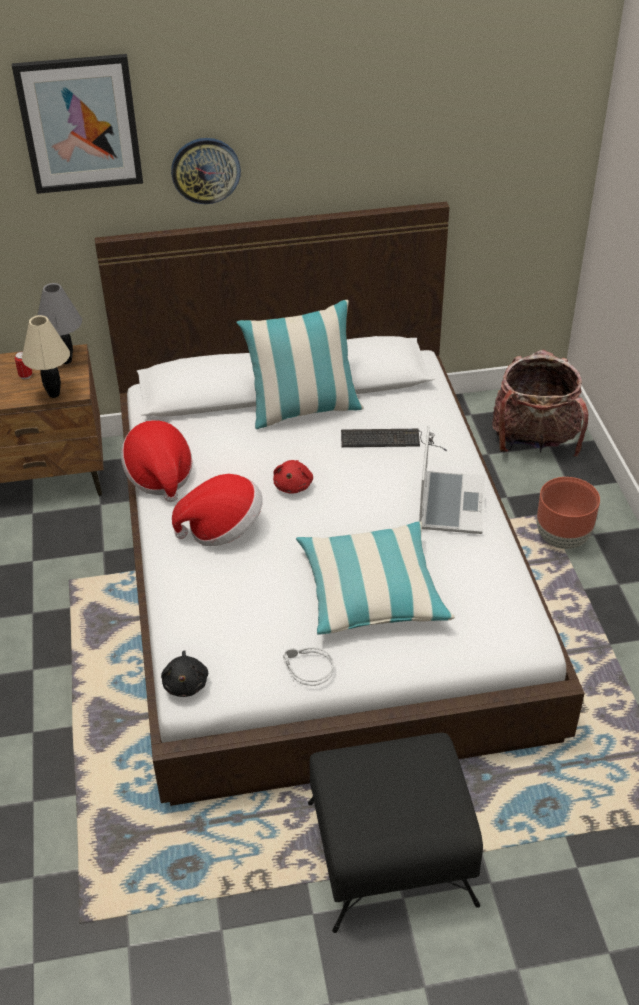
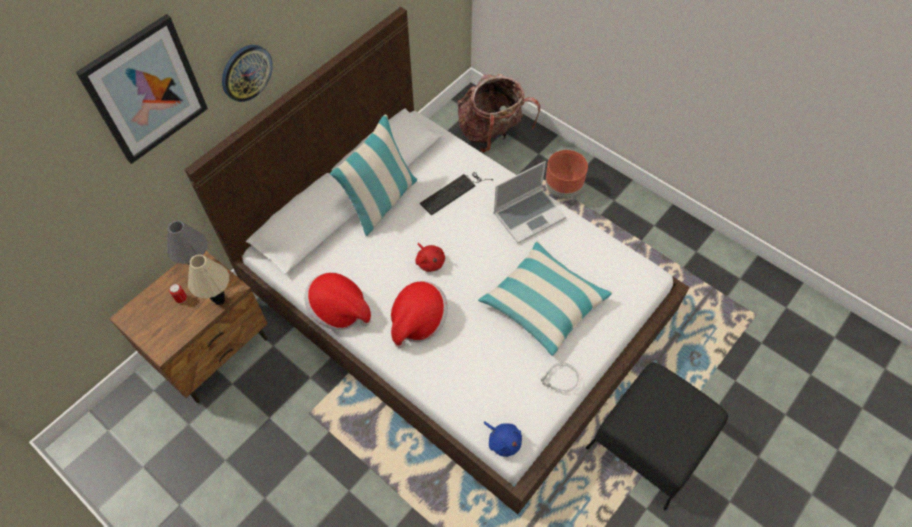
camera: 40 degrees left, 15 degrees up
black plush toy [161,650,208,697] -> blue plush toy [483,422,522,457]
laptop [419,425,485,534] -> laptop turned 90 degrees clockwise [493,161,566,244]

